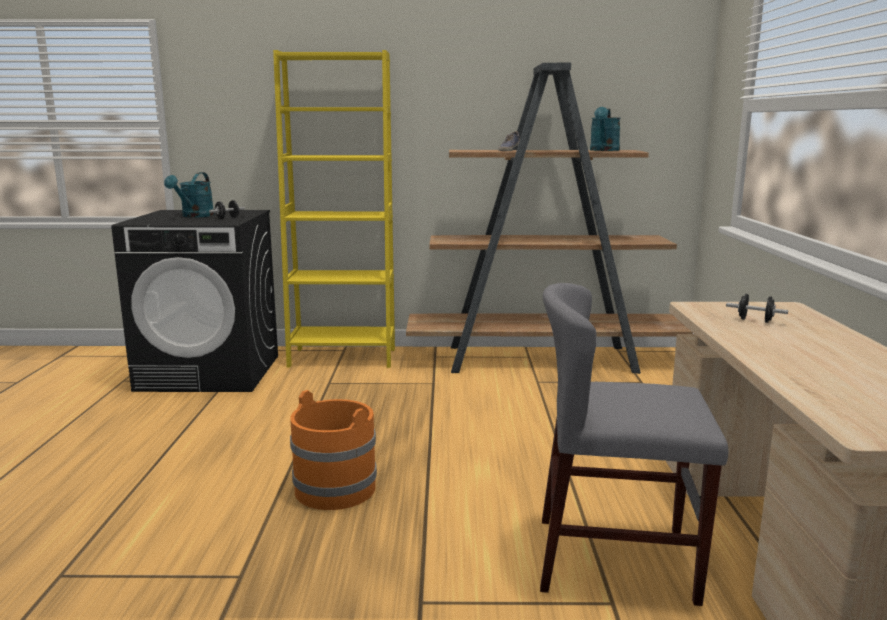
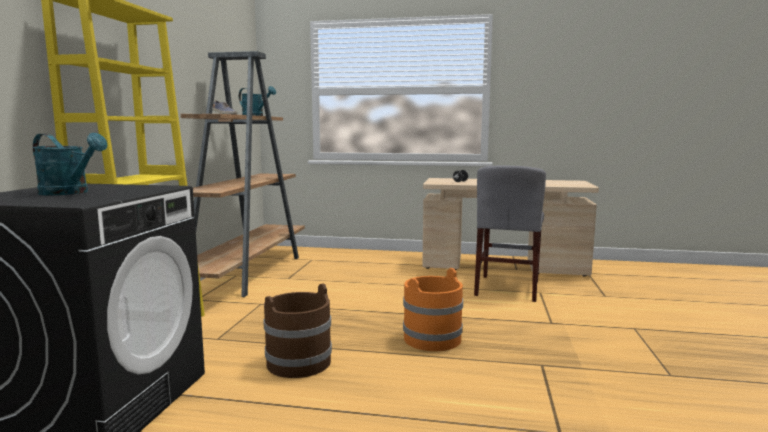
camera: 80 degrees left, 5 degrees down
black dumbbell [209,200,245,219] -> none
none -> brown bucket [263,283,332,378]

